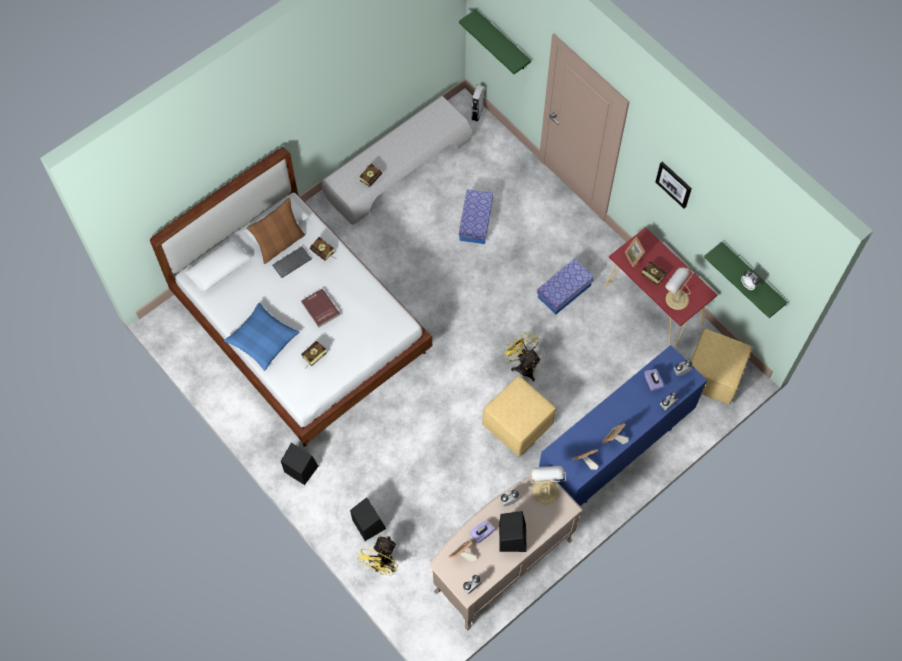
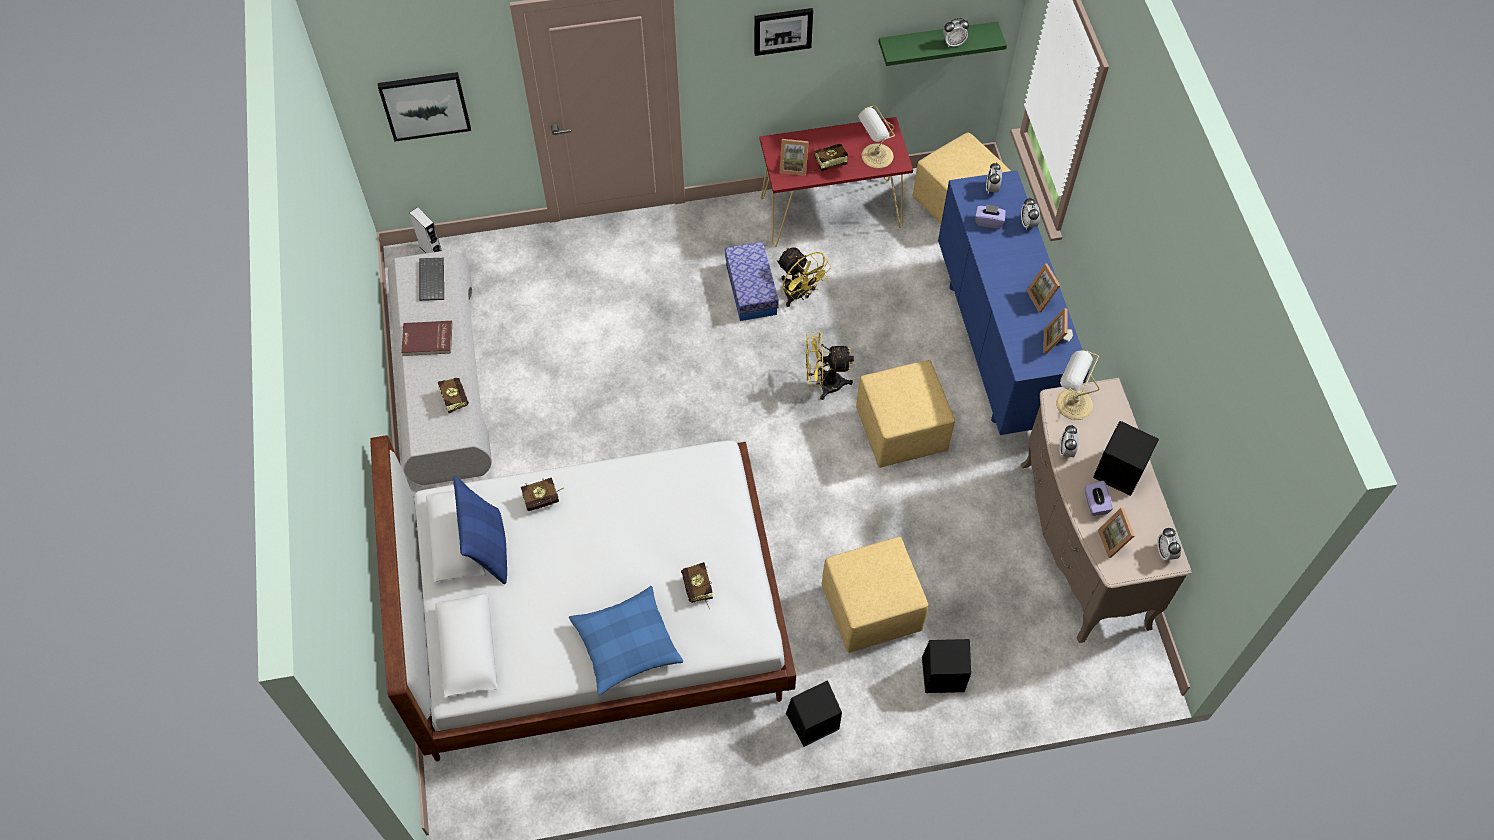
camera: 60 degrees left, 5 degrees down
brown pillow [247,198,305,264] -> blue pillow [453,476,507,584]
keyboard [272,247,312,278] -> keyboard moved to [419,258,444,301]
red book [301,289,340,327] -> red book moved to [401,321,452,356]
yellow fan [357,536,398,576] -> yellow fan moved to [777,247,832,307]
green shelf [459,9,531,74] -> picture [378,72,471,142]
storage box [459,189,493,244] -> none
none -> yellow ottoman [822,537,928,653]

